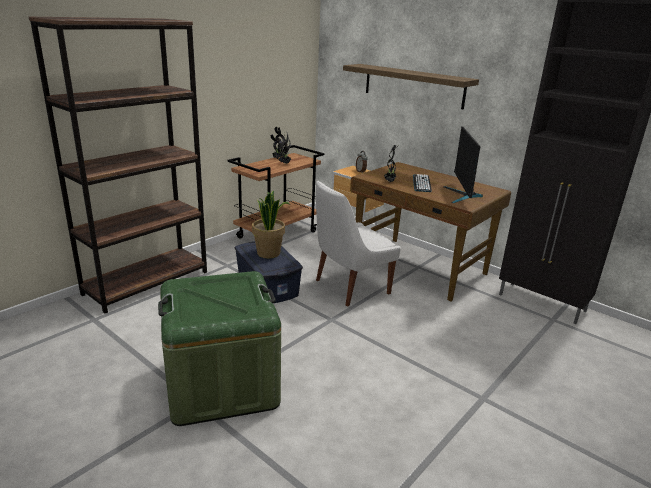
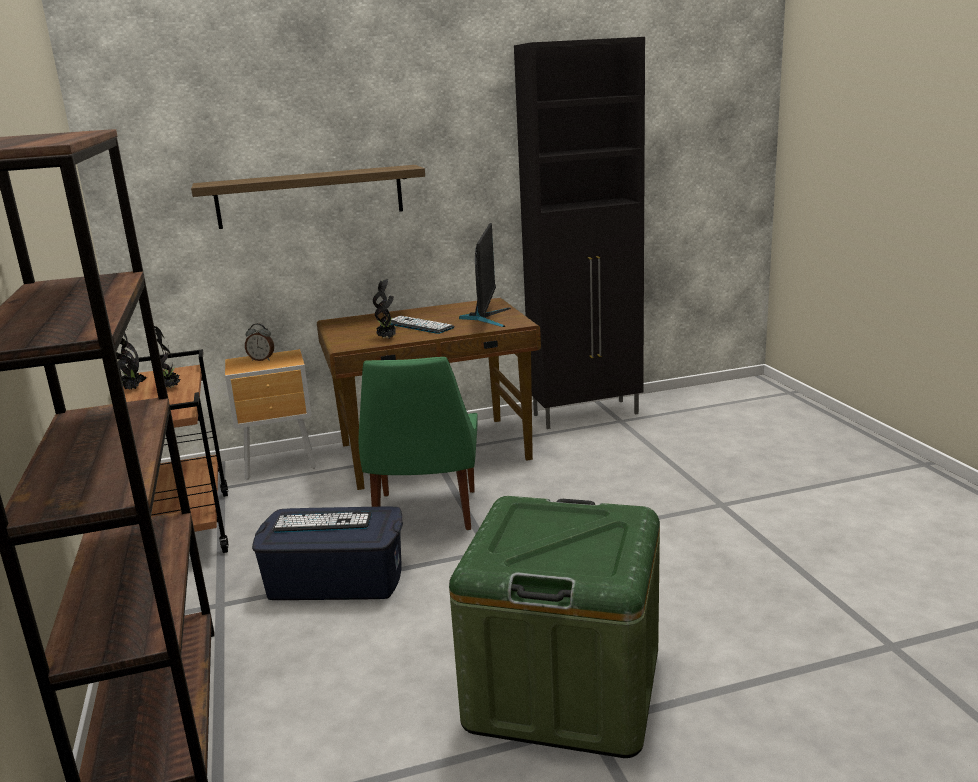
camera: 55 degrees left, 5 degrees down
potted plant [252,191,290,258] -> keyboard [273,512,372,533]
white chair [316,181,401,307] -> green chair [359,357,478,530]
monitor [444,126,483,203] -> monitor turned 120 degrees counterclockwise [459,223,511,327]

